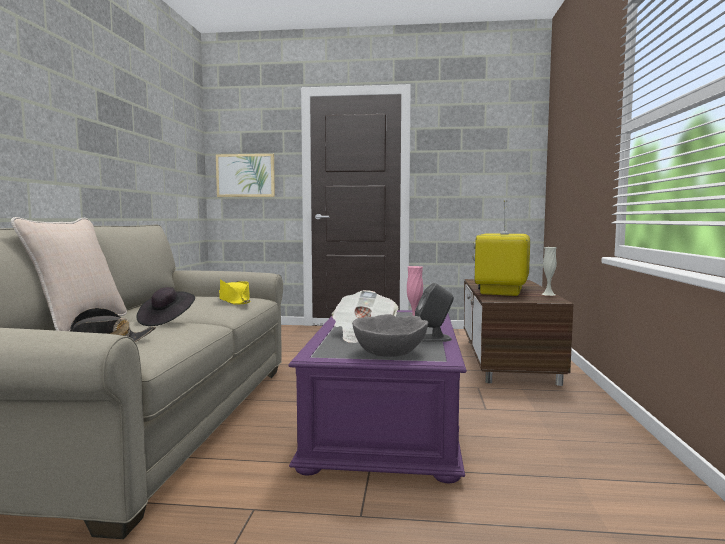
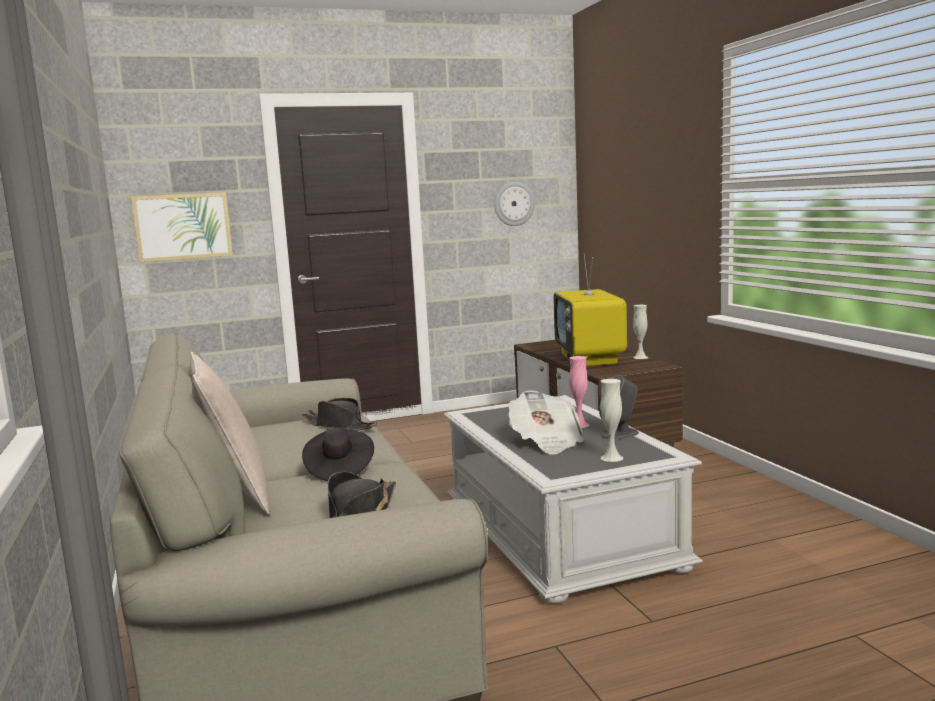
camera: 25 degrees left, 5 degrees up
yellow hat [219,279,251,305] -> black hat [302,398,378,431]
purple coffee table [289,310,467,483] -> white coffee table [443,395,703,604]
grey bowl [352,314,428,357] -> white vase [600,379,623,462]
none -> wall clock [494,182,535,226]

